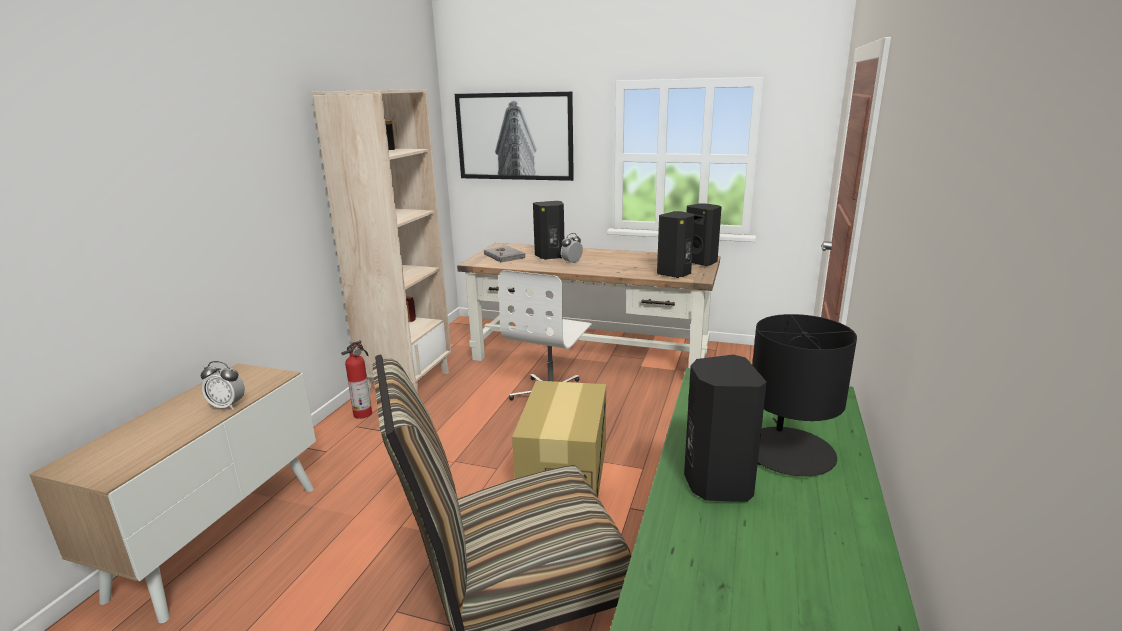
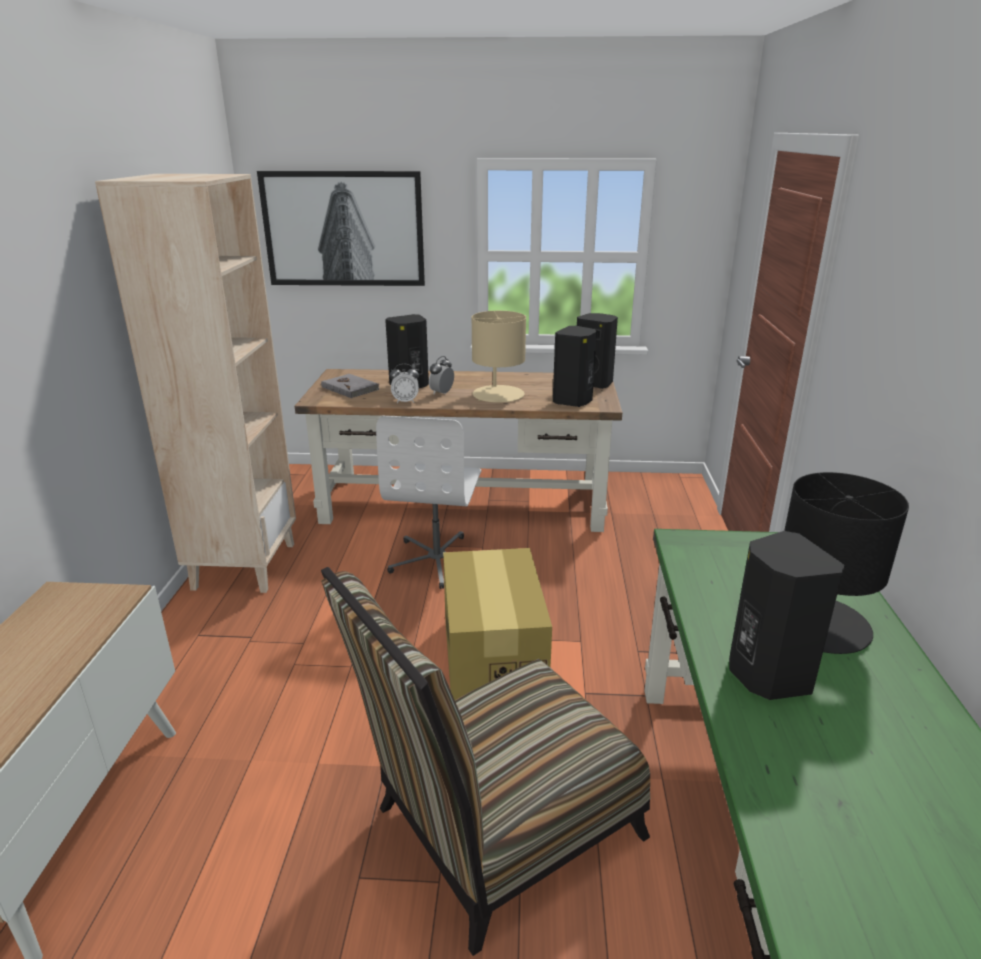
camera: 15 degrees left, 5 degrees up
alarm clock [201,361,245,410] -> alarm clock moved to [389,364,419,403]
fire extinguisher [341,341,372,419] -> none
none -> beige table lamp [472,311,526,403]

